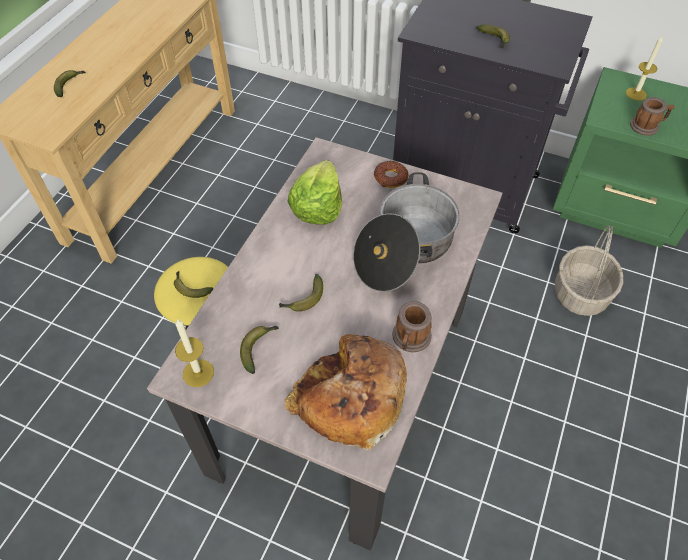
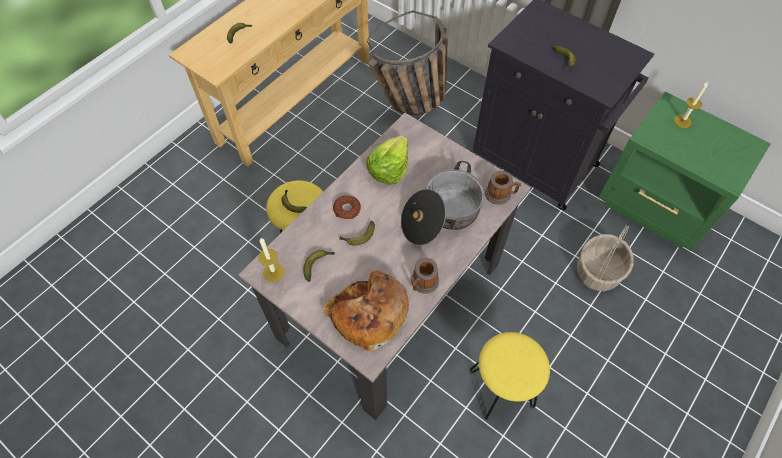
camera: 15 degrees right, 5 degrees up
donut [374,161,408,188] -> donut moved to [333,195,361,219]
mug [630,97,675,136] -> mug moved to [485,171,521,205]
none -> basket [367,10,448,115]
none -> yellow stool [470,332,550,420]

